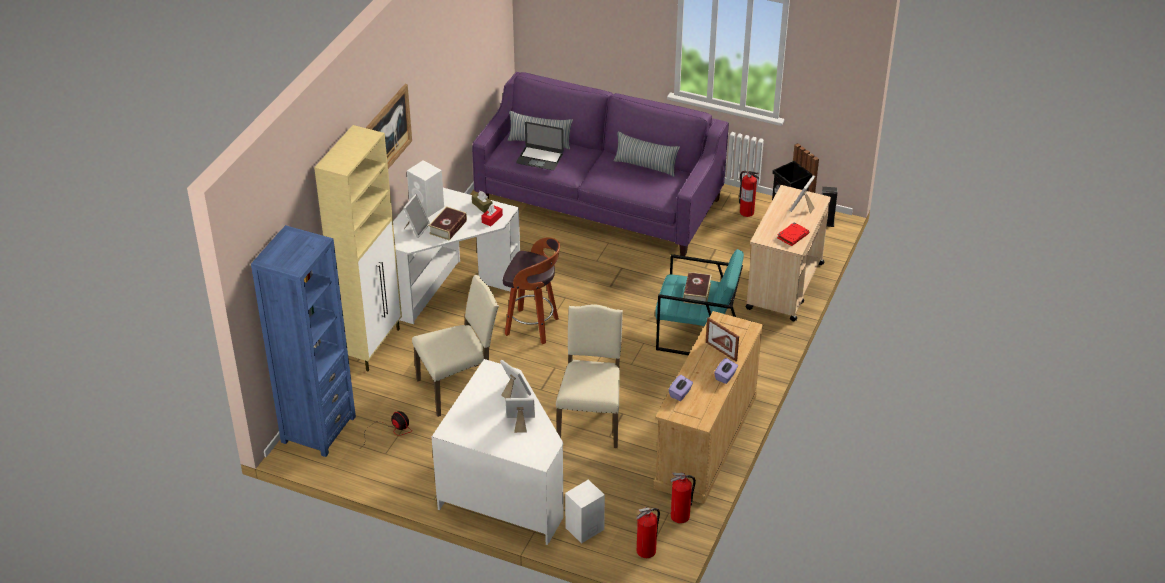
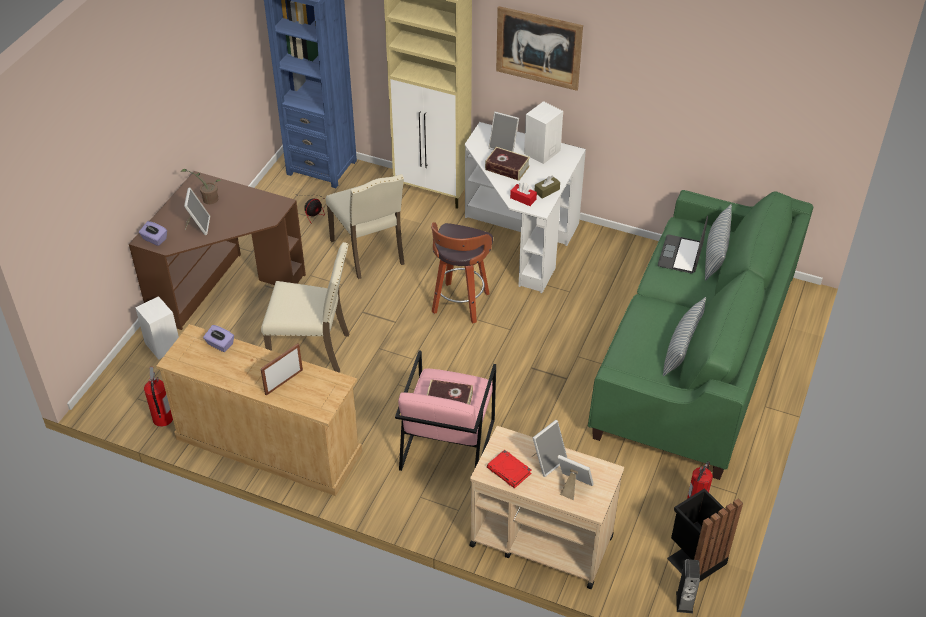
camera: 90 degrees right, 5 degrees up
white desk [432,359,564,545] -> brown desk [129,171,306,330]
purple sofa [472,72,729,256] -> green sofa [588,190,813,480]
picture frame [500,359,531,399] -> picture frame moved to [532,420,567,477]
fire extinguisher [636,507,660,558] -> none
turquoise armchair [656,249,744,355] -> pink armchair [395,350,496,471]
purple tissue box [714,358,738,384] -> purple tissue box moved to [139,221,167,246]
none -> potted plant [181,169,221,204]

